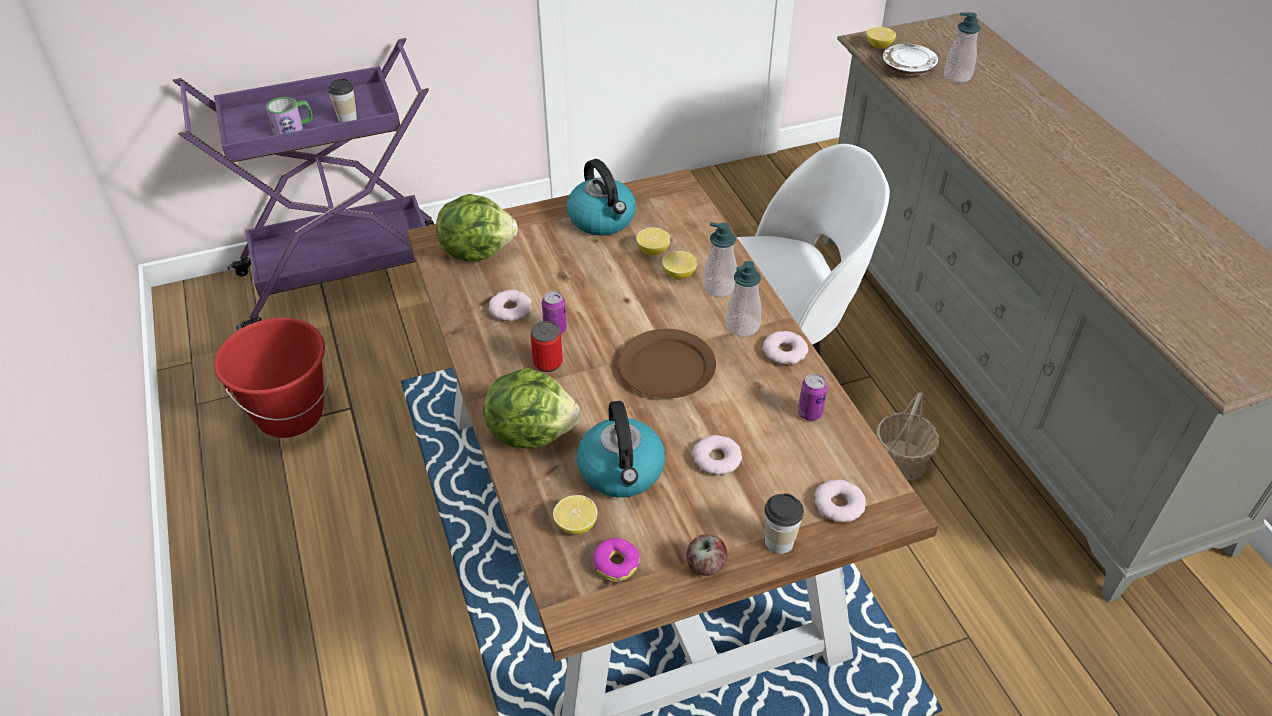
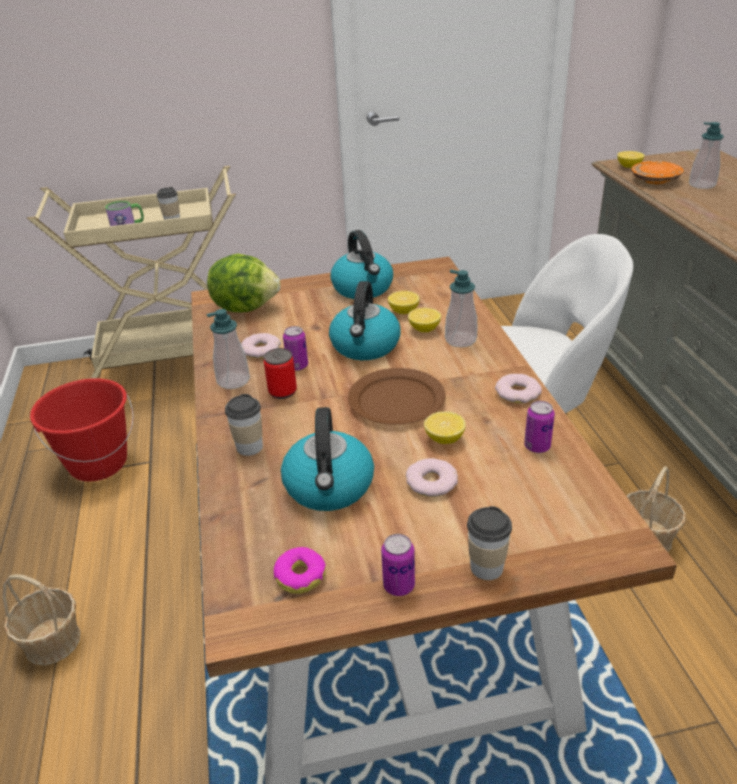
camera: 10 degrees right, 10 degrees down
purple cart [172,38,434,330] -> beige cart [27,166,236,379]
lettuce [484,368,581,449] -> cup [225,394,263,456]
lemon [553,495,597,535] -> lemon moved to [424,411,466,444]
apple [686,535,727,576] -> can [381,534,415,596]
soap dispenser [726,261,761,337] -> soap dispenser moved to [207,309,250,389]
donut [815,479,866,522] -> none
white plate [883,44,938,75] -> orange plate [632,161,683,184]
none -> basket [3,574,81,665]
none -> kettle [329,281,401,360]

